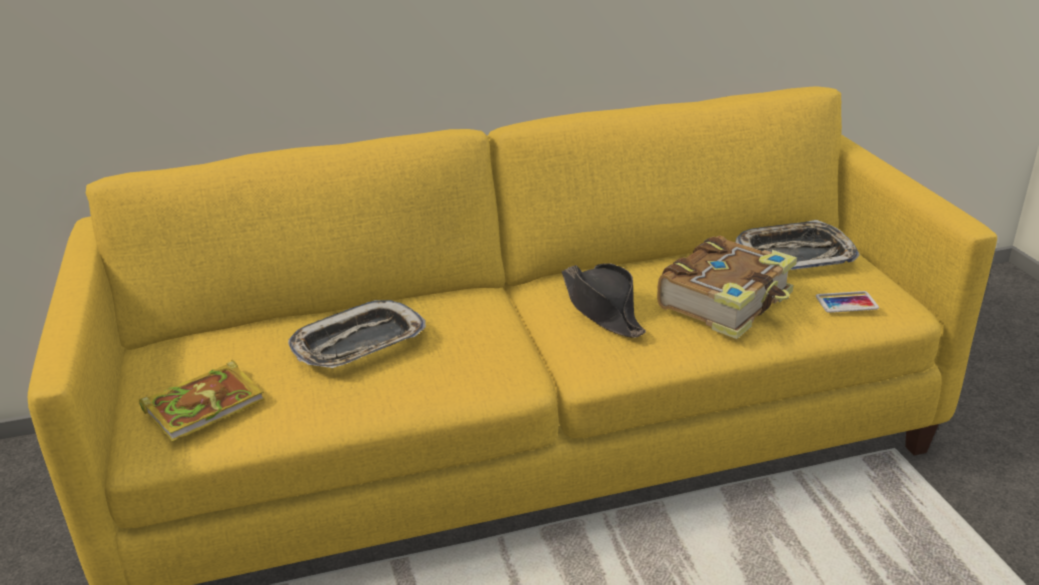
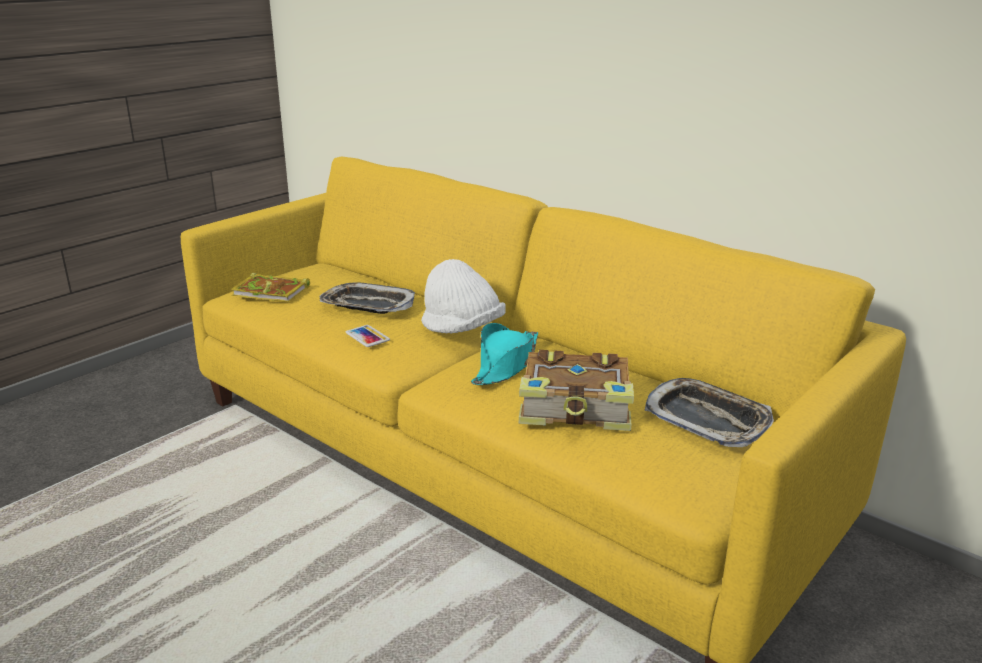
camera: 55 degrees right, 5 degrees down
black hat [562,263,646,338] -> turquoise hat [471,323,538,385]
phone [816,291,879,313] -> phone moved to [346,325,390,347]
none -> white hat [421,259,506,334]

